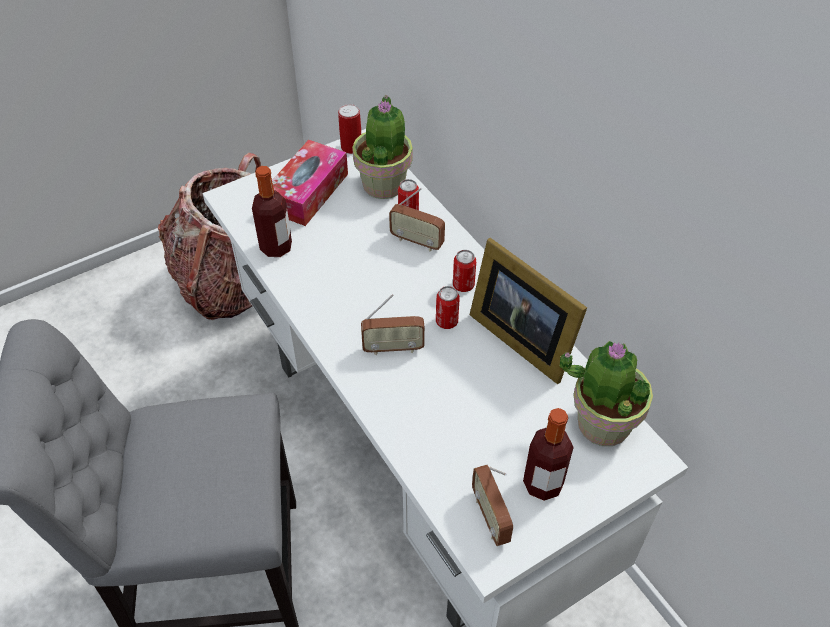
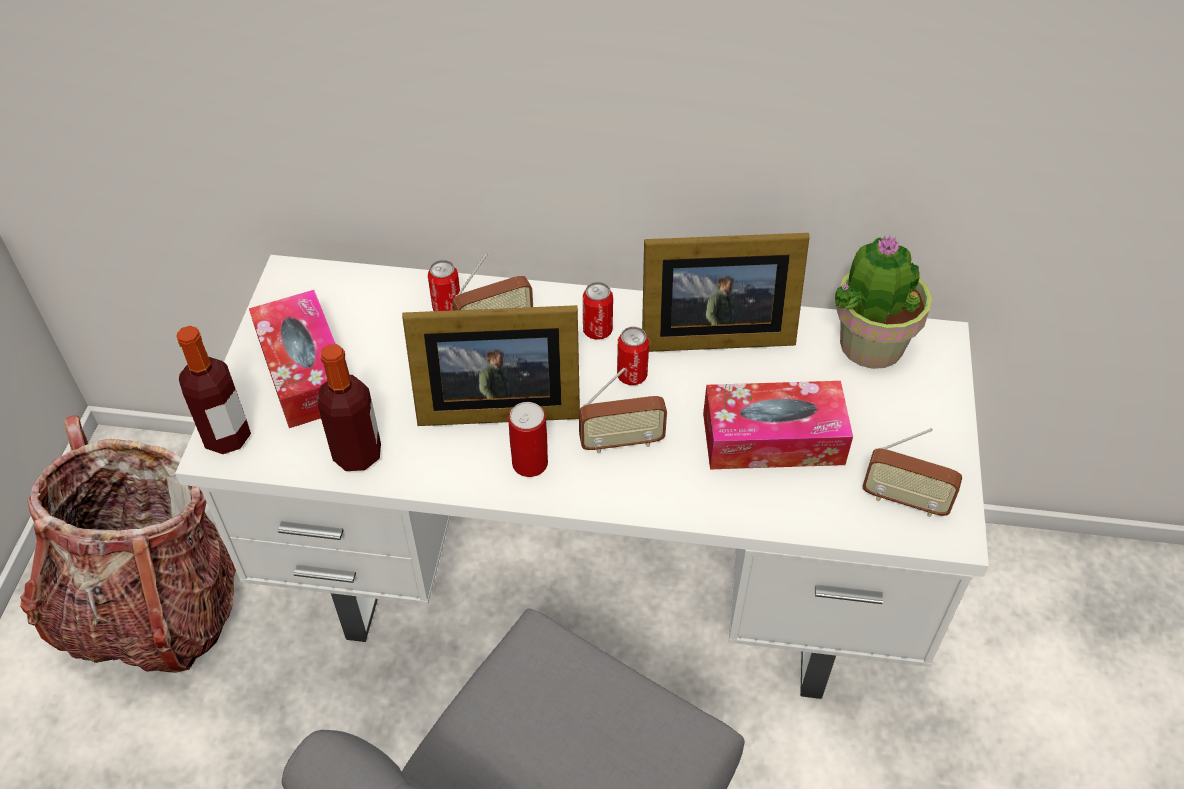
camera: 50 degrees left, 0 degrees up
can [338,104,361,154] -> can moved to [509,402,548,477]
potted plant [352,95,413,199] -> none
radio [361,294,425,355] -> radio turned 45 degrees clockwise [579,368,667,454]
bottle [523,408,574,501] -> bottle moved to [177,326,251,454]
none -> picture frame [402,305,580,426]
none -> tissue box [703,381,853,469]

